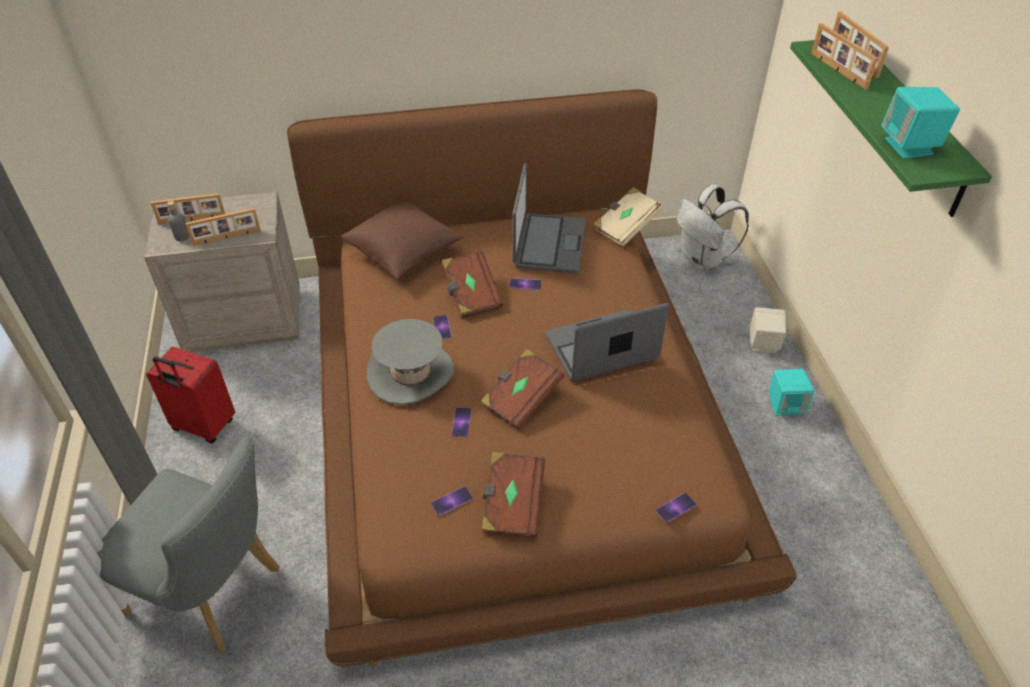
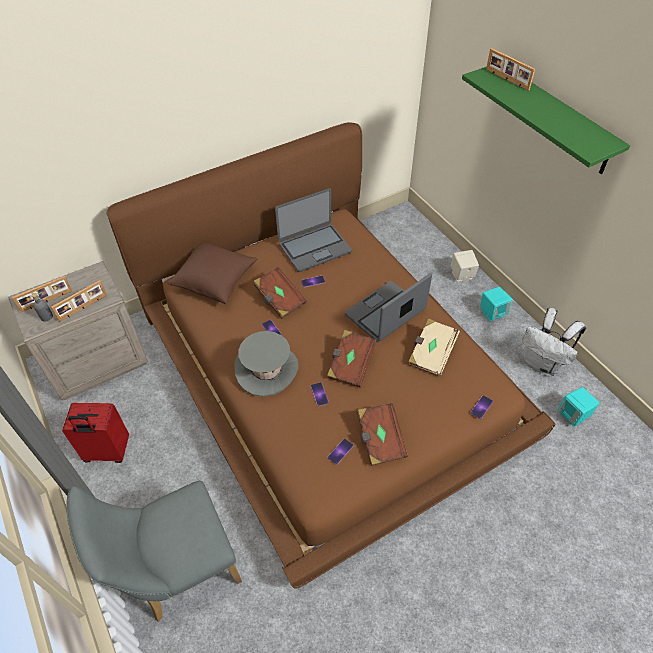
camera: 20 degrees left, 5 degrees up
grey chair [97,437,280,653] -> grey chair turned 150 degrees clockwise [66,481,242,622]
laptop [512,163,586,274] -> laptop turned 75 degrees clockwise [275,188,352,272]
beige book [593,187,663,247] -> beige book moved to [408,318,460,376]
white backpack [677,184,749,270] -> white backpack moved to [522,308,586,377]
picture frame [811,23,878,90] -> none
turquoise speaker [881,87,960,159] -> turquoise speaker moved to [558,387,600,427]

